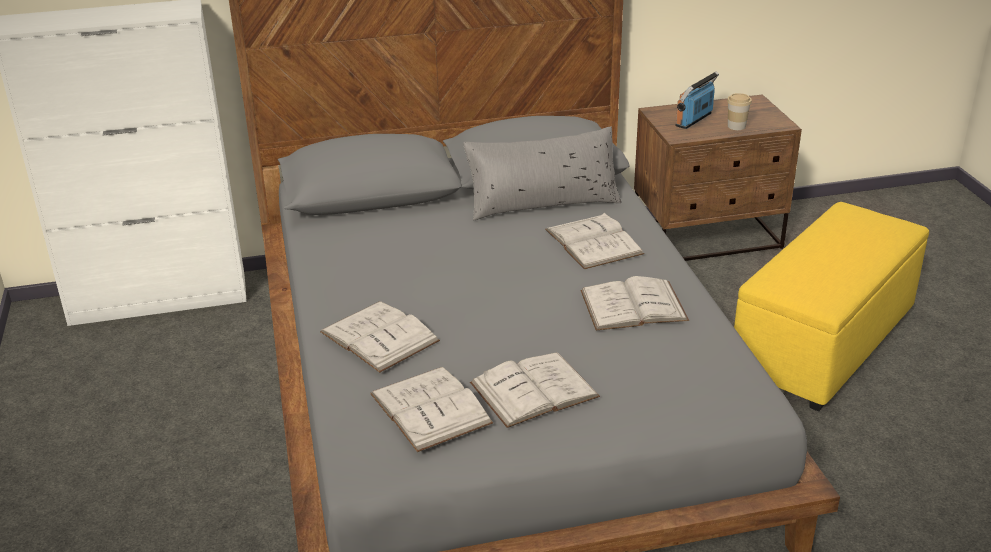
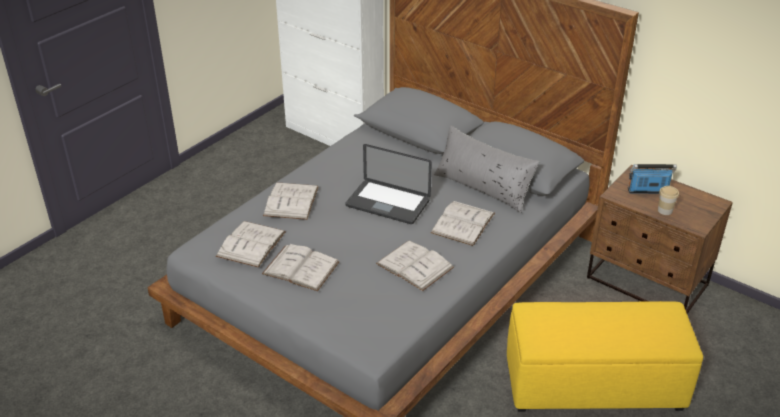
camera: 50 degrees right, 5 degrees up
none -> laptop [345,144,432,224]

